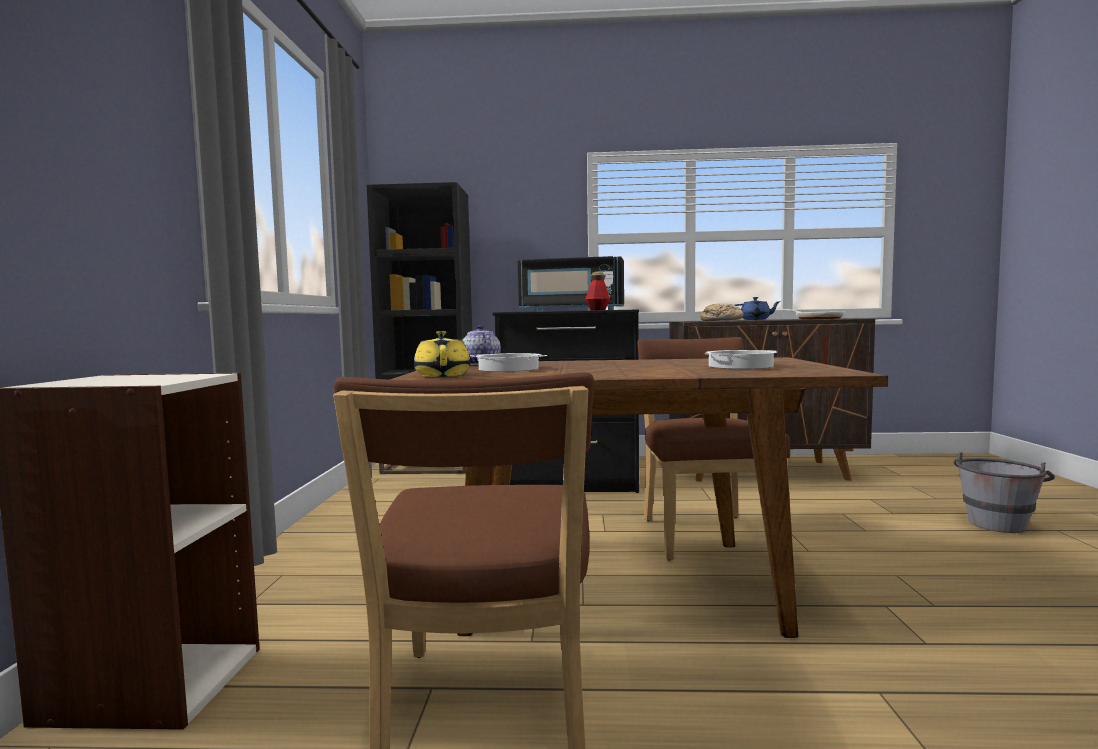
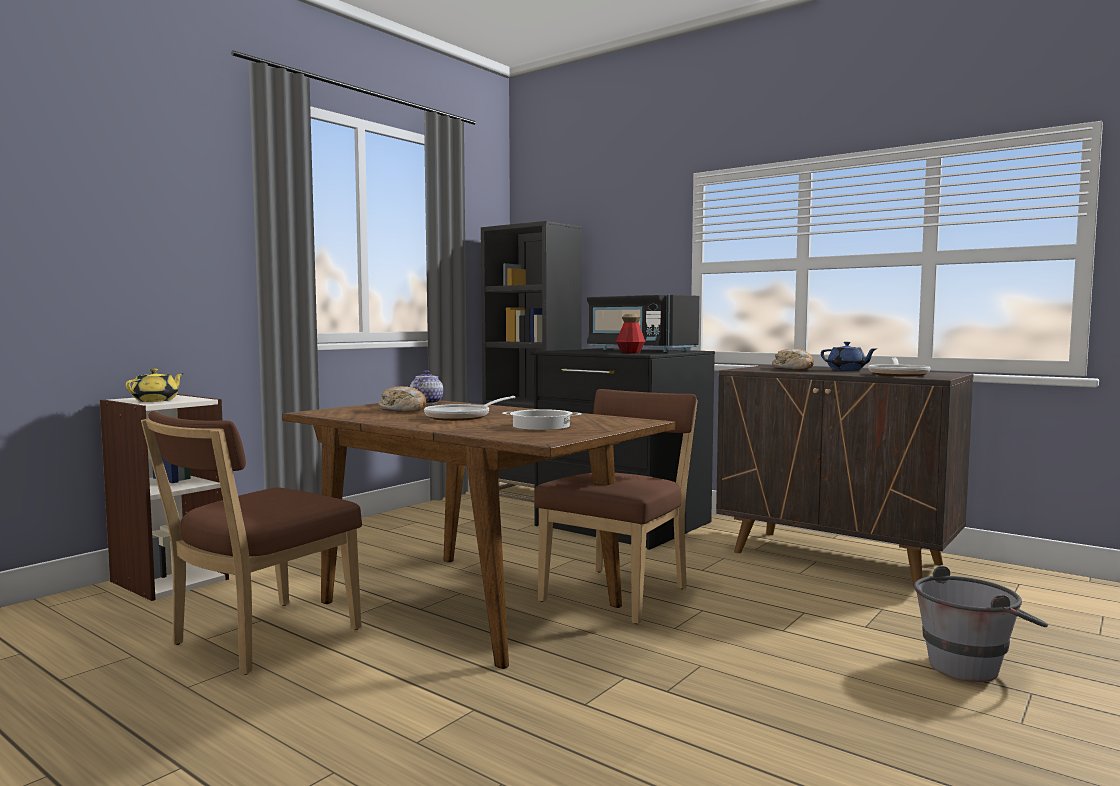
camera: 35 degrees right, 0 degrees up
yellow teapot [413,331,471,377] -> yellow teapot moved to [126,368,184,402]
cooking pot [470,353,548,372] -> bread [378,386,426,412]
none -> frying pan [424,396,515,421]

